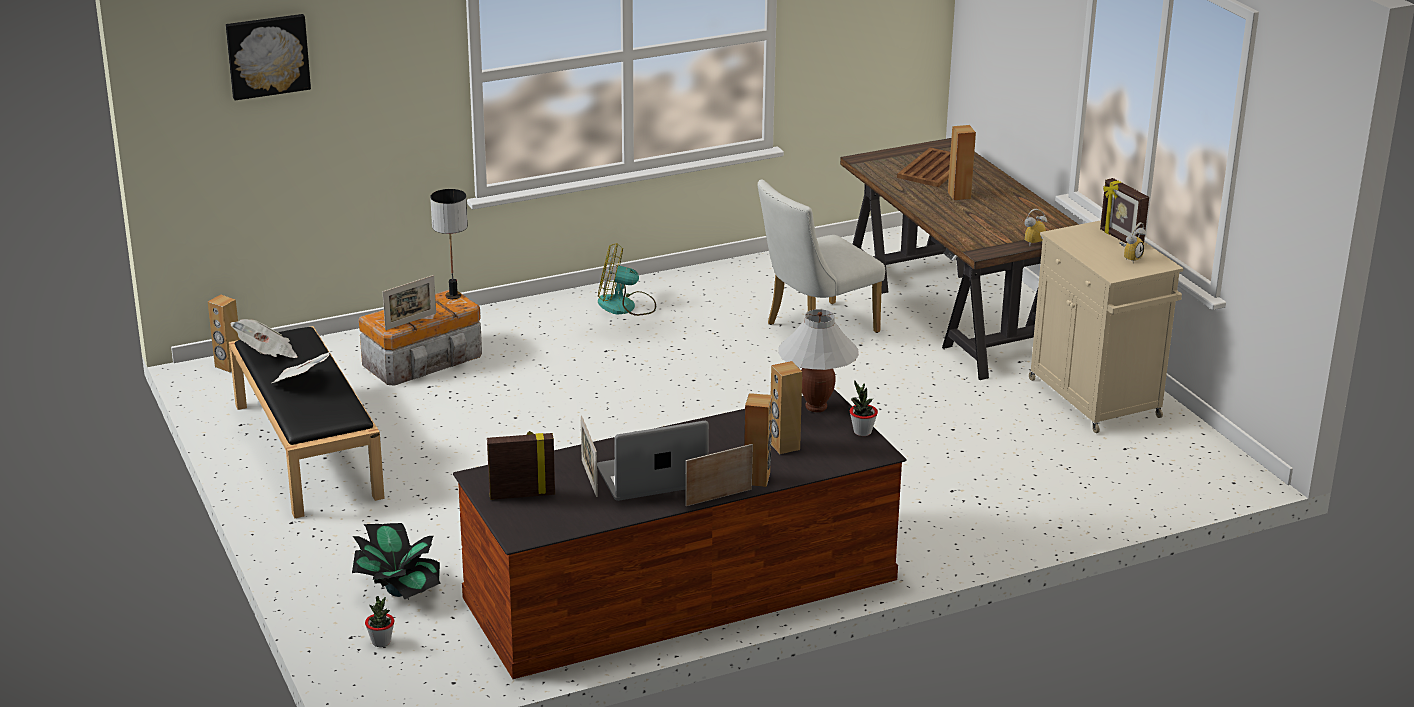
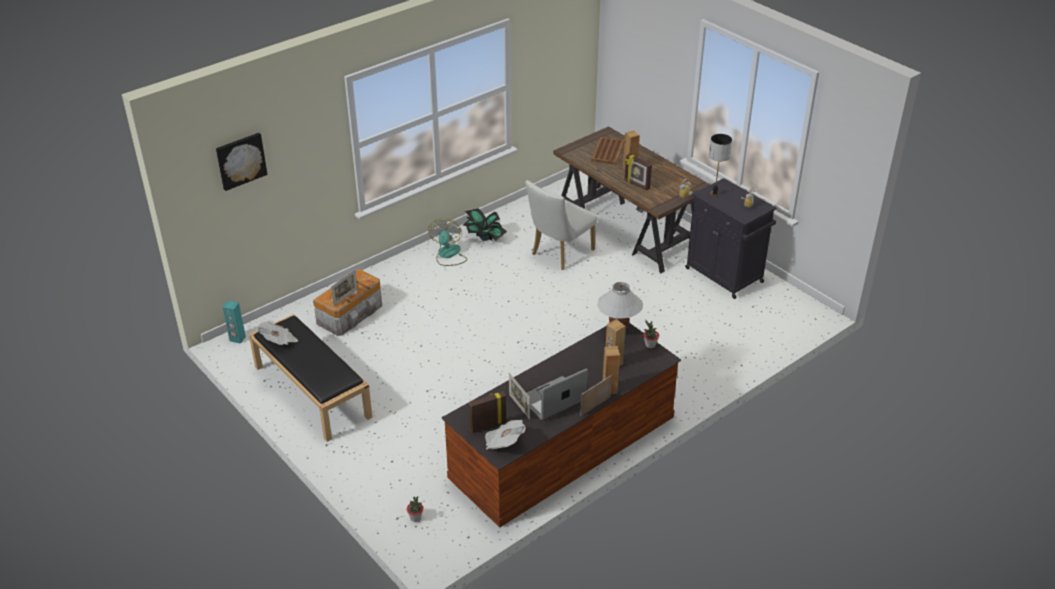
camera: 15 degrees left, 10 degrees up
brown speaker [208,295,240,372] -> turquoise speaker [223,301,246,344]
newspaper [272,351,332,383] -> newspaper moved to [485,420,526,450]
potted plant [352,523,441,600] -> potted plant moved to [463,208,507,241]
table lamp [430,189,468,299] -> table lamp moved to [709,134,732,197]
fan [598,244,656,316] -> fan turned 105 degrees clockwise [428,218,467,266]
beige cabinet [1029,220,1184,433] -> black cabinet [685,178,776,299]
picture frame [1100,178,1149,244] -> picture frame moved to [625,153,652,191]

